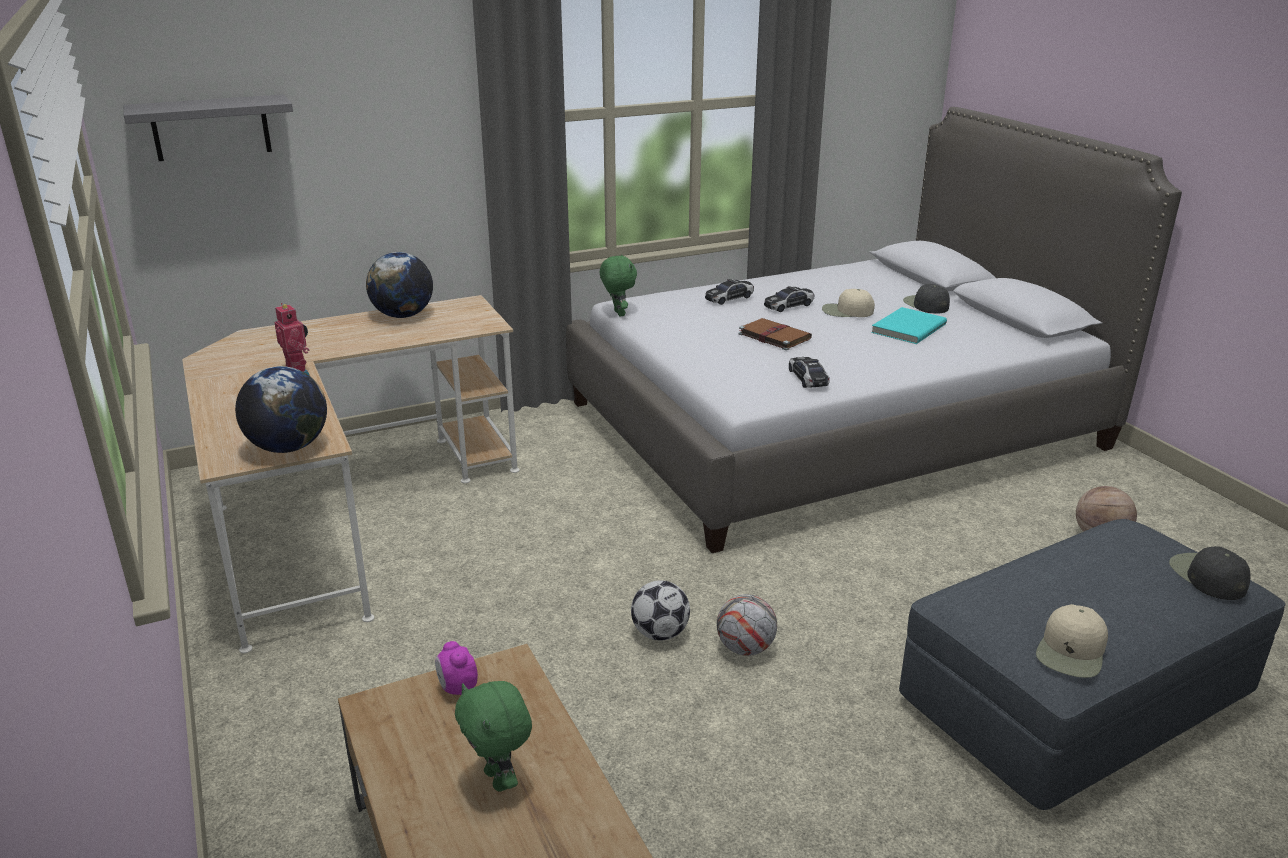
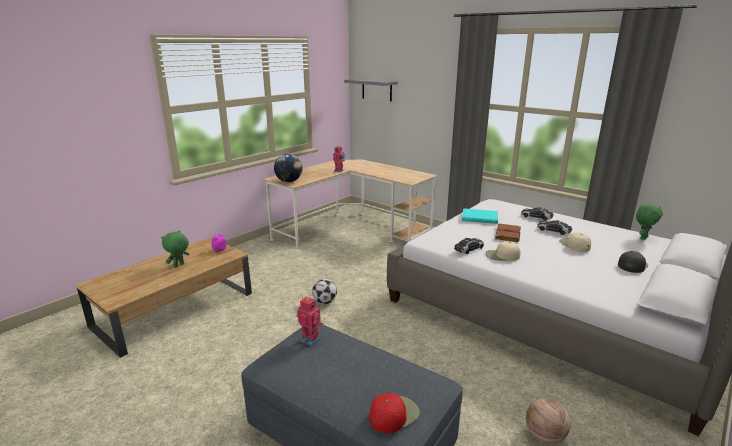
camera: 65 degrees right, 5 degrees down
globe [366,252,433,318] -> none
green plush toy [600,254,637,316] -> green plush toy moved to [636,204,663,240]
football [717,594,777,656] -> none
turquoise book [871,307,947,344] -> turquoise book moved to [462,208,498,224]
beige cap [1036,604,1108,678] -> beige cap moved to [485,241,521,261]
black cap [1169,546,1250,600] -> red cap [369,393,420,434]
none -> toy robot [296,296,323,346]

